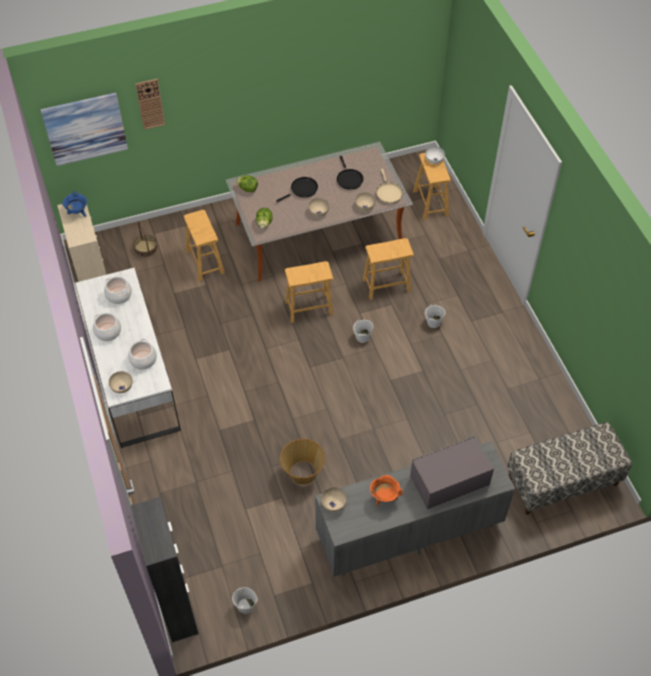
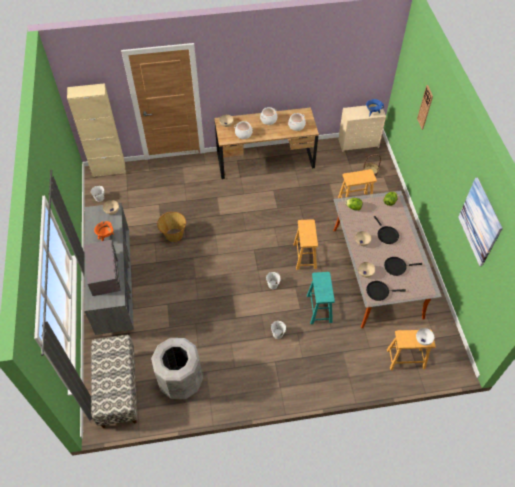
camera: 100 degrees right, 0 degrees up
picture [40,92,128,166] -> picture moved to [458,177,503,266]
white desk [75,268,181,448] -> brown desk [214,107,319,179]
black cabinet [131,497,198,642] -> beige cabinet [67,83,126,177]
brown stool [363,238,414,300] -> turquoise stool [307,272,335,324]
beige frying pan [376,169,403,204] -> black frying pan [366,281,406,301]
none -> grey trash can [151,338,203,399]

